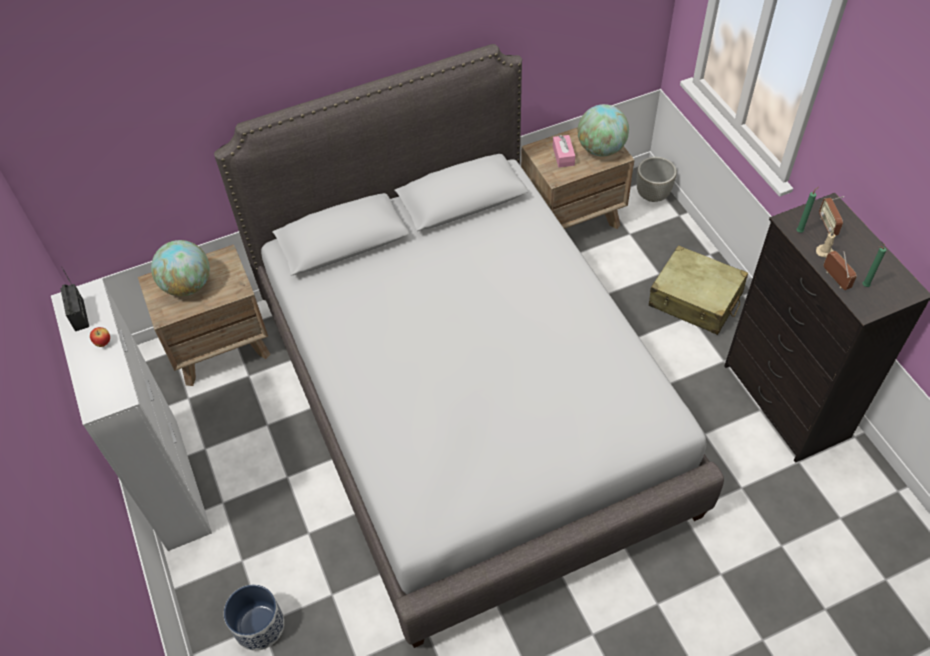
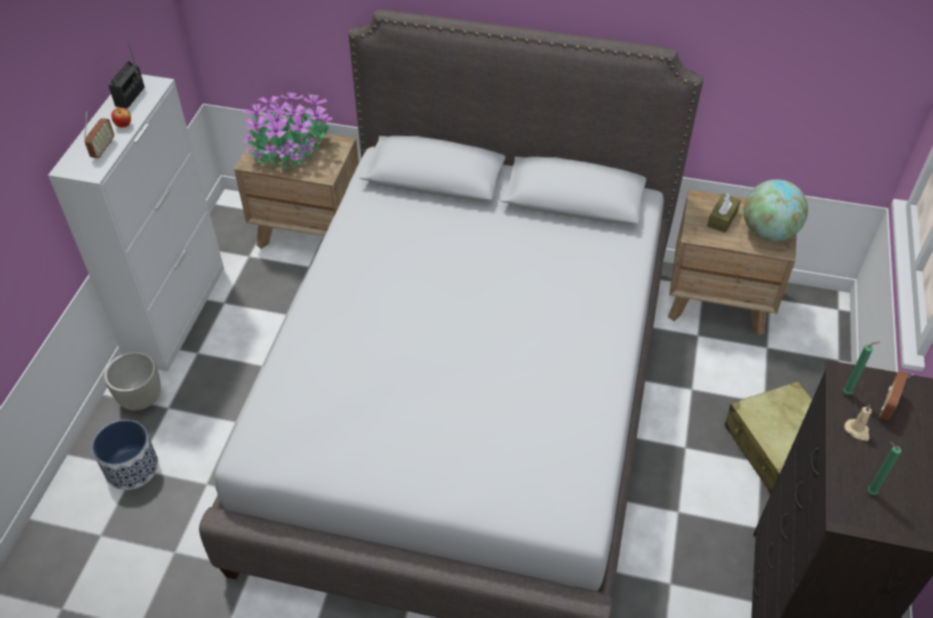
camera: 35 degrees right, 5 degrees down
globe [151,240,210,296] -> potted plant [243,90,333,169]
pink tissue box [553,135,575,167] -> brown tissue box [707,193,741,233]
grey planter [637,157,677,202] -> grey planter moved to [104,352,161,410]
radio [824,251,857,290] -> radio moved to [84,111,114,158]

